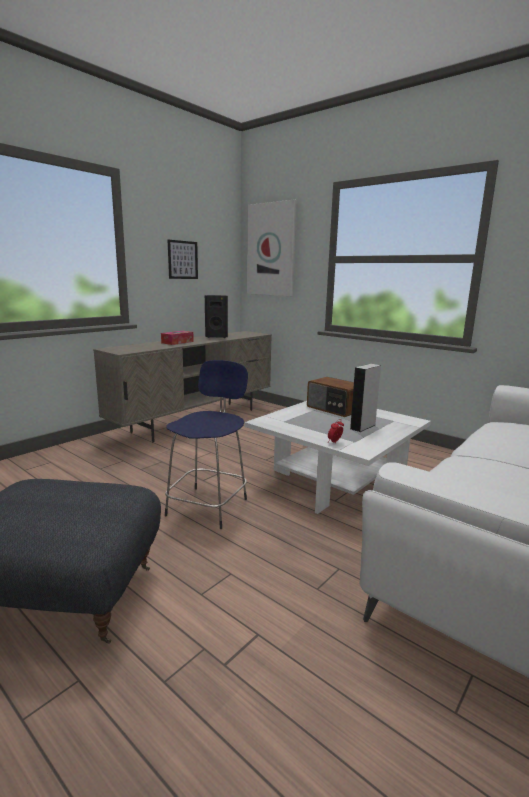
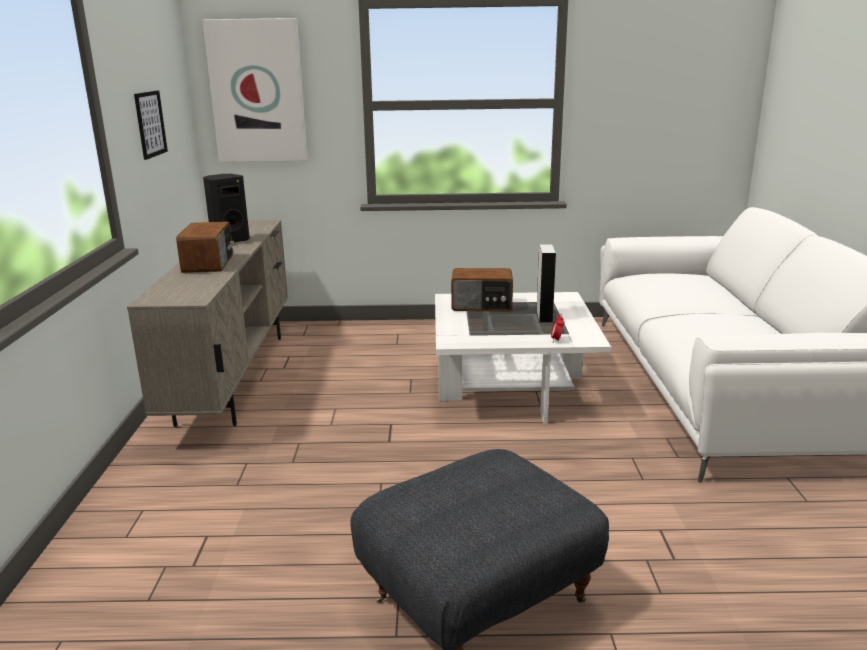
camera: 40 degrees left, 5 degrees up
tissue box [161,331,194,345] -> radio [176,222,234,273]
blue stool [165,360,248,529] -> none

